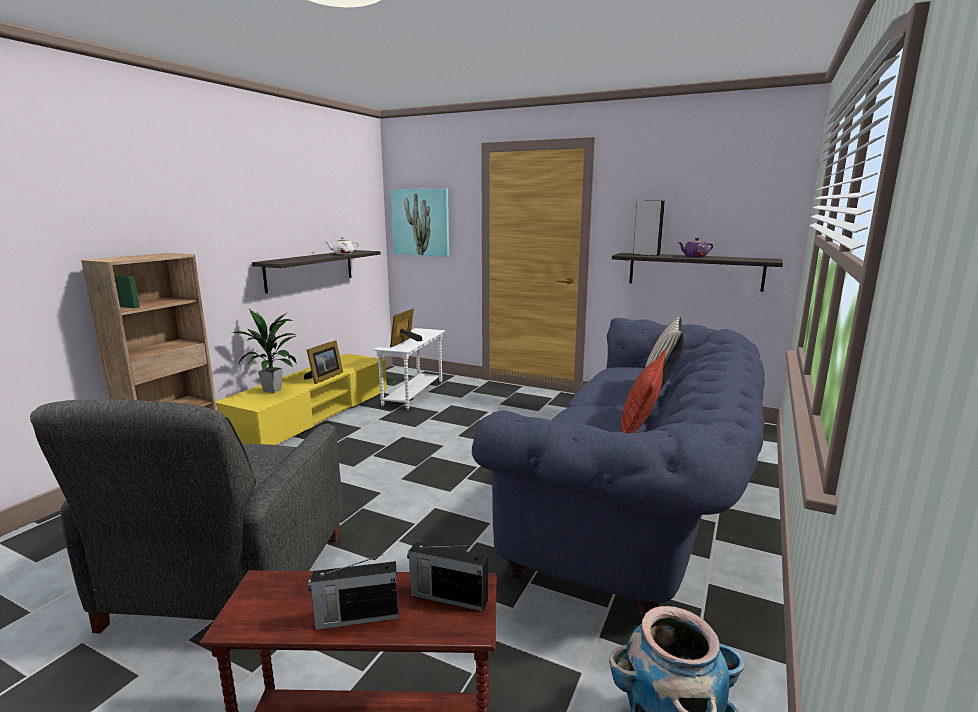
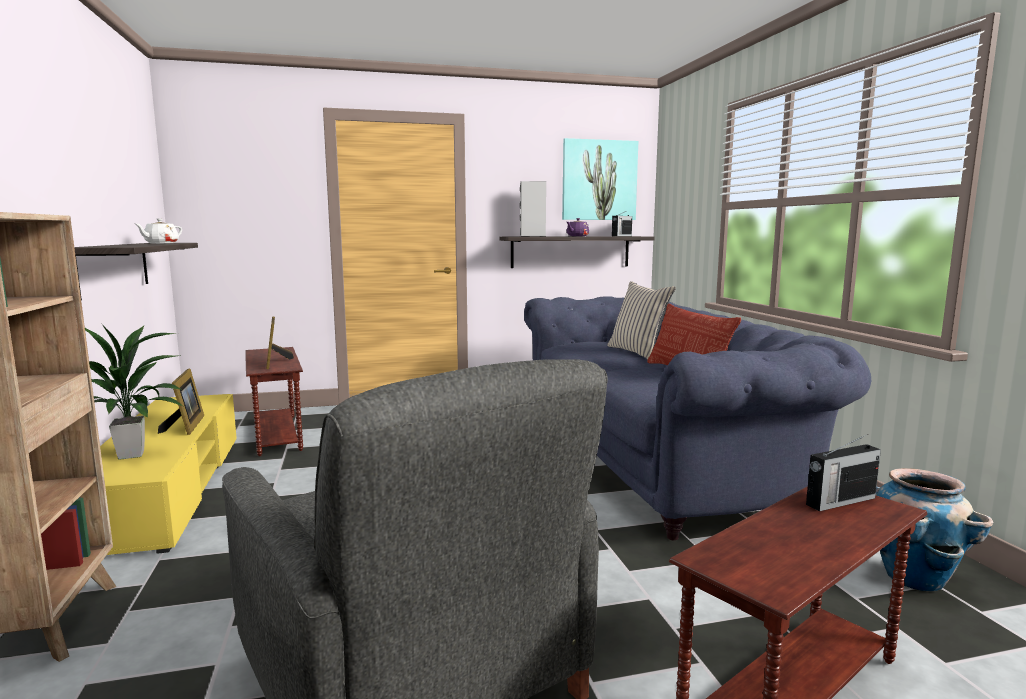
camera: 40 degrees left, 5 degrees down
radio [308,554,399,630] -> radio moved to [612,211,632,236]
white side table [374,328,445,409] -> brown side table [245,347,303,456]
picture [391,189,449,257] -> picture moved to [562,138,638,220]

